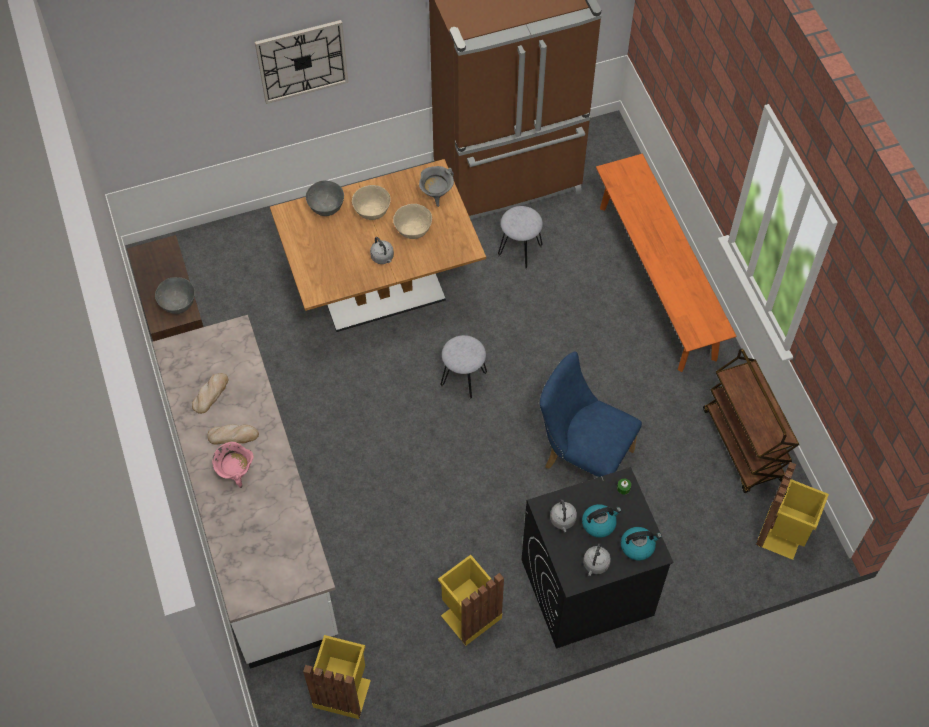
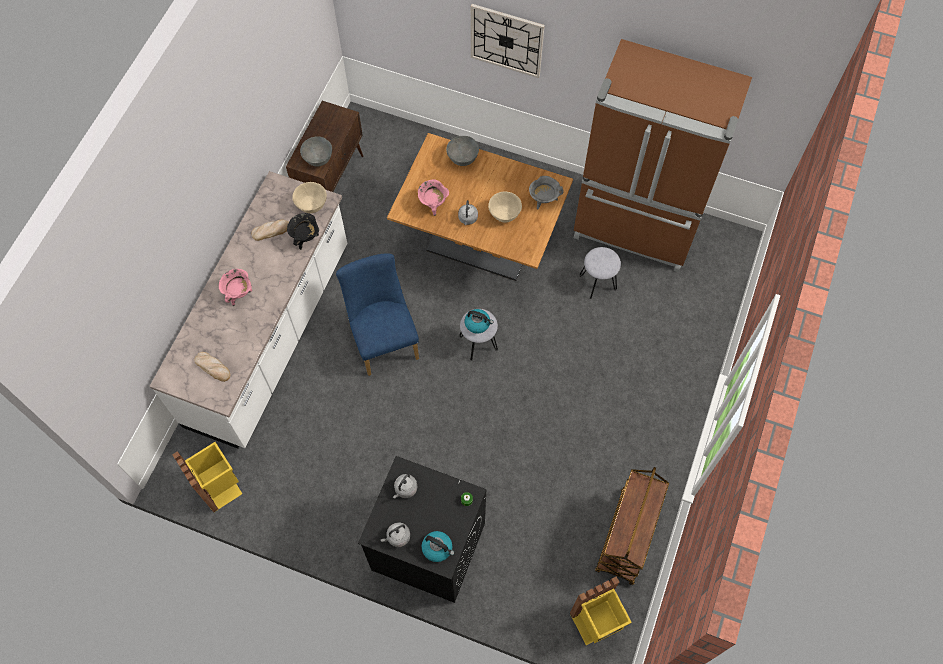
camera: 40 degrees right, 5 degrees up
bread [208,424,259,445] -> bread moved to [194,352,230,382]
beige bowl [352,185,391,220] -> beige bowl moved to [292,182,327,213]
yellow trash can [438,555,504,646] -> none
blue chair [539,352,642,477] -> blue chair moved to [336,253,419,376]
kettle [582,504,621,538] -> kettle moved to [465,309,493,334]
orange bench [596,154,736,372] -> none
none -> black cooking pot [287,213,319,250]
none -> pink cooking pot [418,179,449,216]

